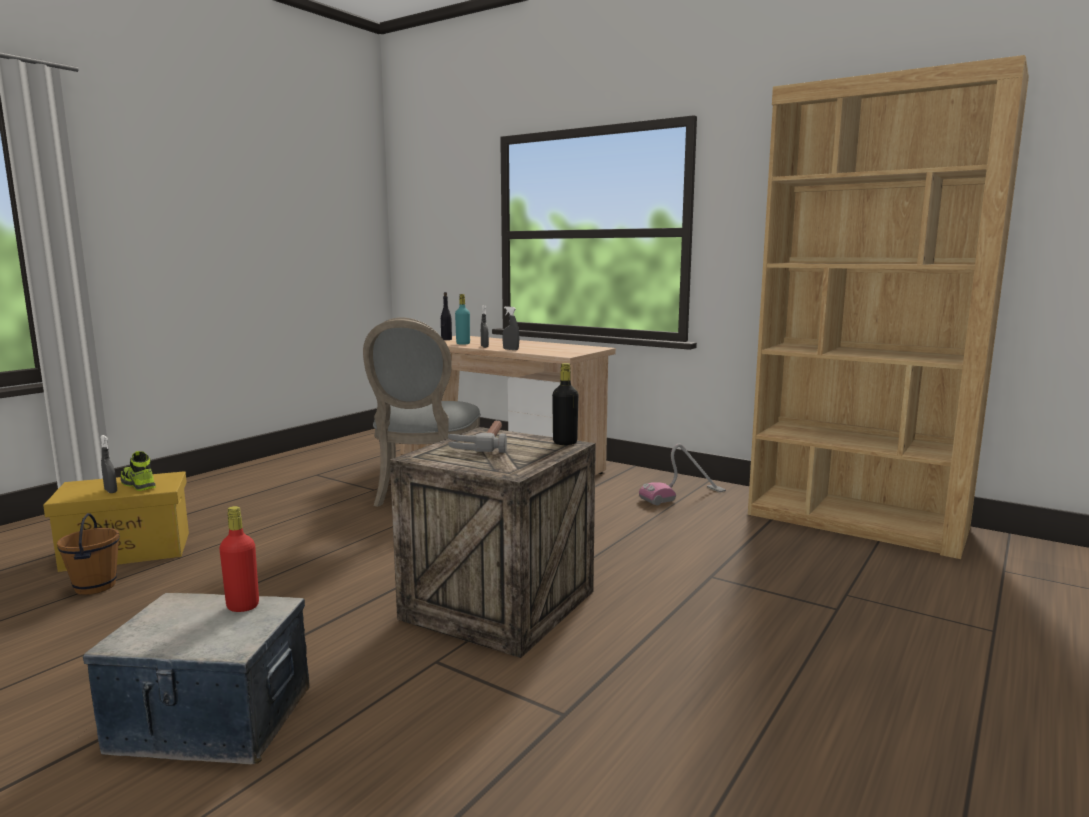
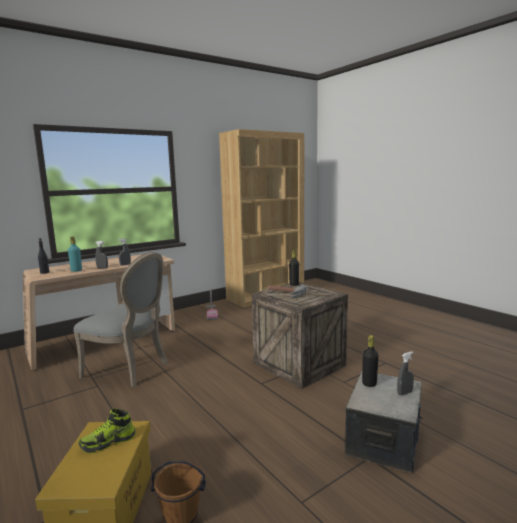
camera: 70 degrees left, 0 degrees up
grey spray bottle [100,435,117,493] -> grey spray bottle moved to [397,351,414,395]
red bottle [219,506,259,612] -> black bottle [362,335,379,387]

